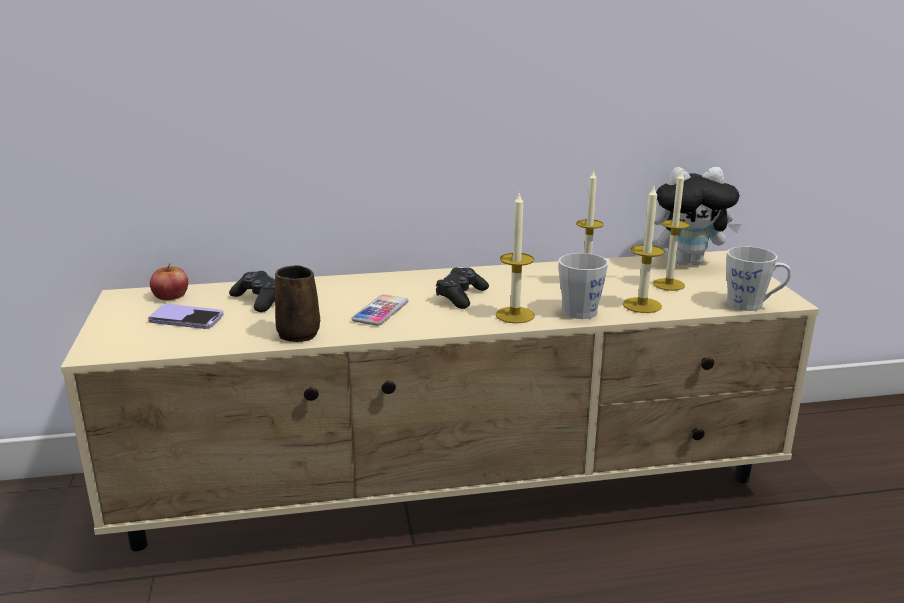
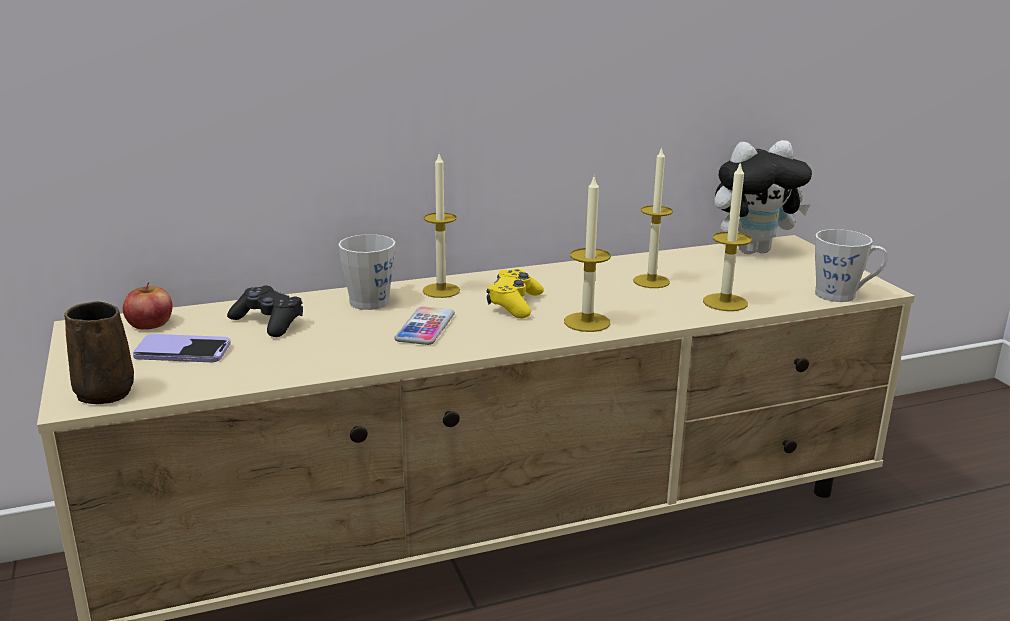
camera: 10 degrees left, 0 degrees up
brown mug [275,265,320,342] -> brown mug moved to [64,301,134,404]
black game controller [436,267,489,309] -> yellow game controller [487,269,544,318]
grey mug [559,253,608,319] -> grey mug moved to [338,234,395,310]
candle [653,170,690,291] -> candle moved to [422,154,460,298]

